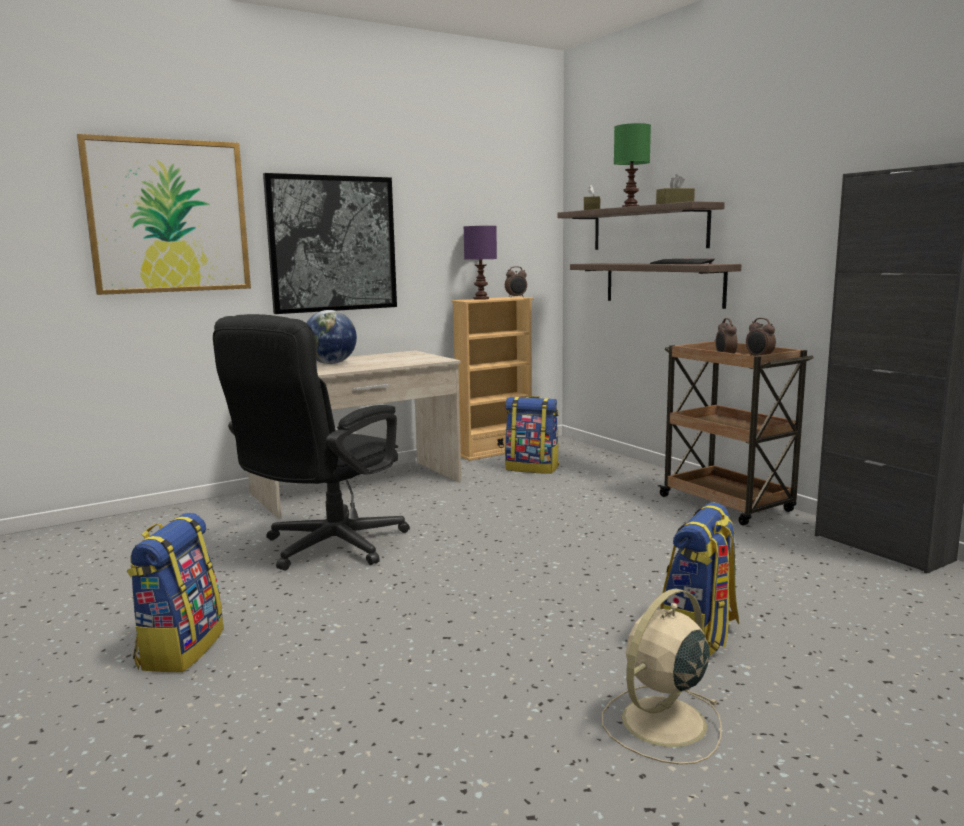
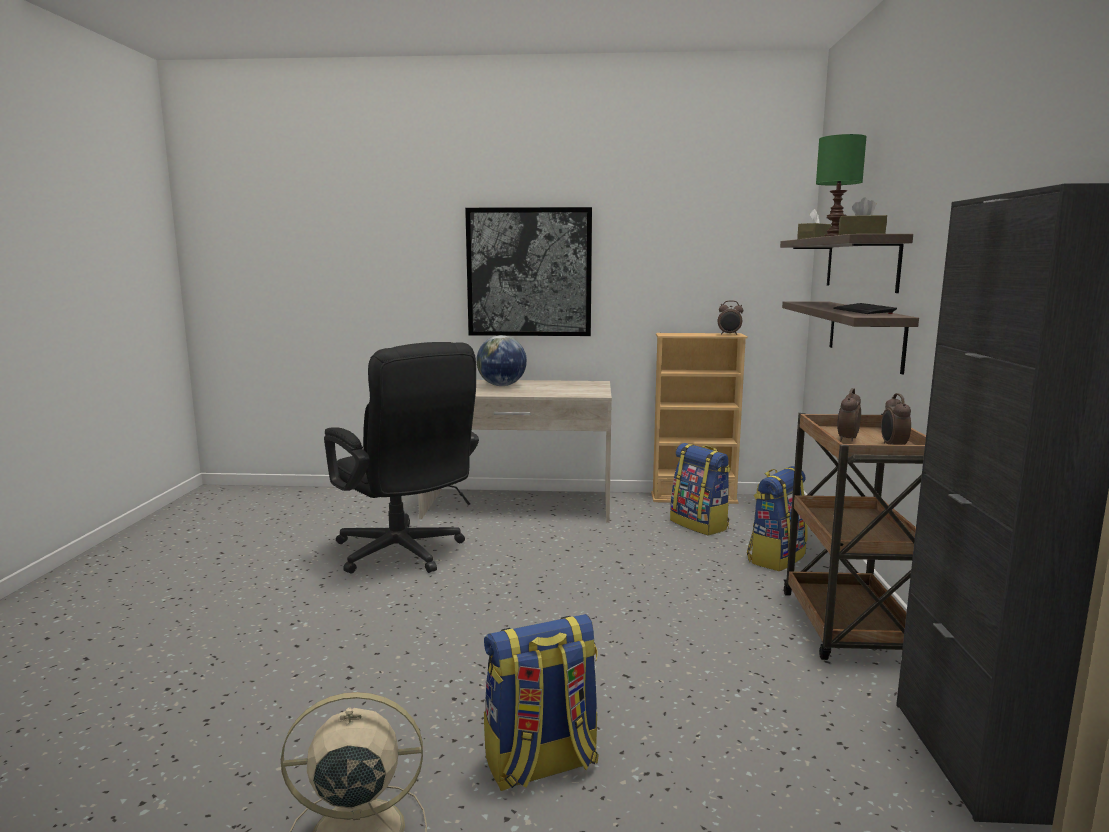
camera: 35 degrees right, 0 degrees up
picture [77,134,251,295] -> none
backpack [127,513,224,672] -> backpack moved to [747,466,808,571]
black office chair [213,314,410,571] -> black office chair turned 105 degrees counterclockwise [324,342,479,574]
purple table lamp [464,226,497,300] -> none

